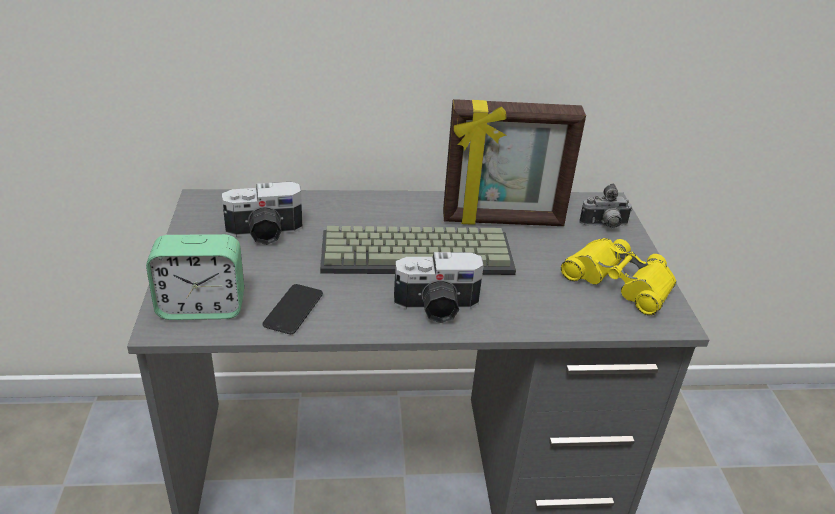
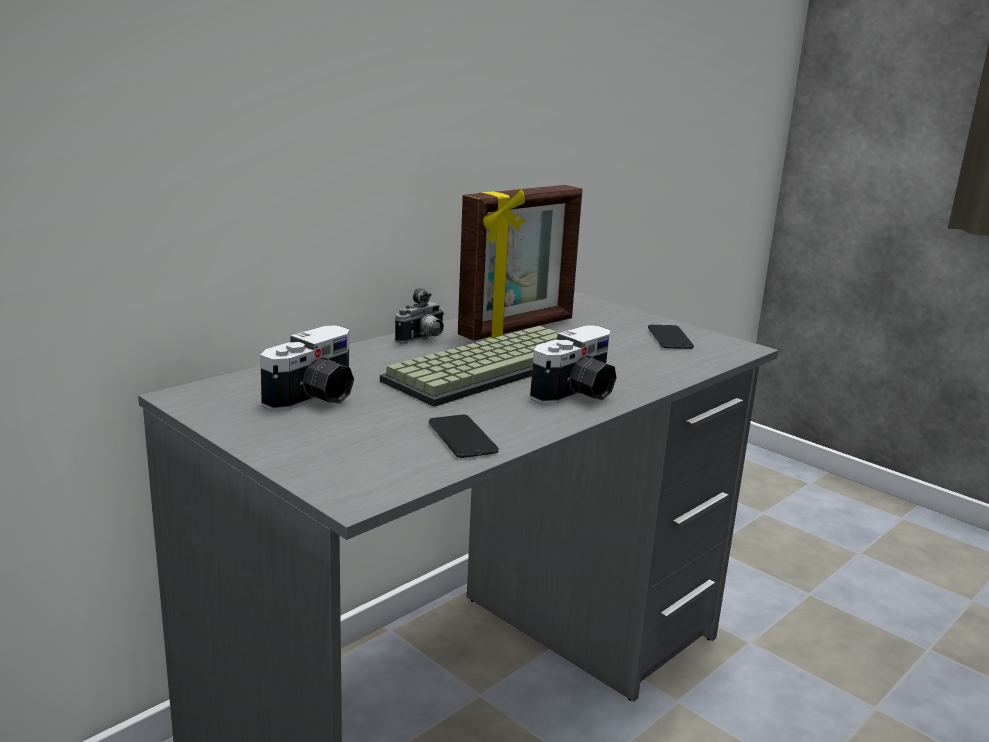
camera: 40 degrees left, 15 degrees down
alarm clock [146,234,244,320] -> none
yellow binoculars [561,238,676,316] -> phone [648,325,694,349]
camera [579,183,632,229] -> camera moved to [395,288,444,344]

